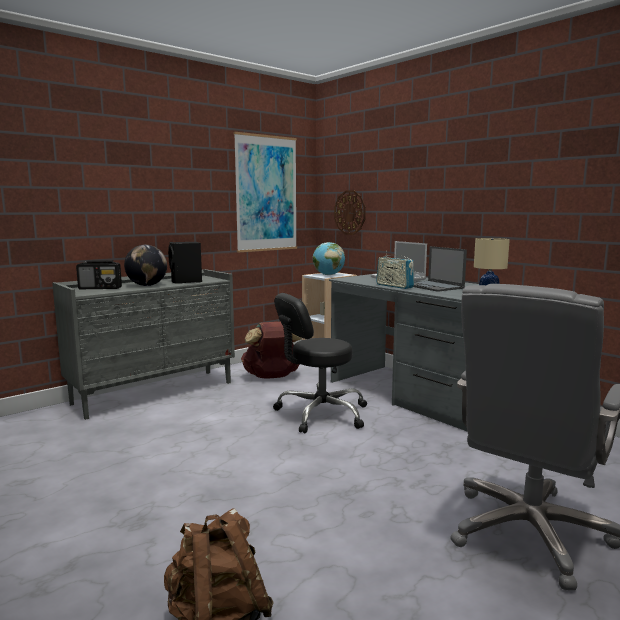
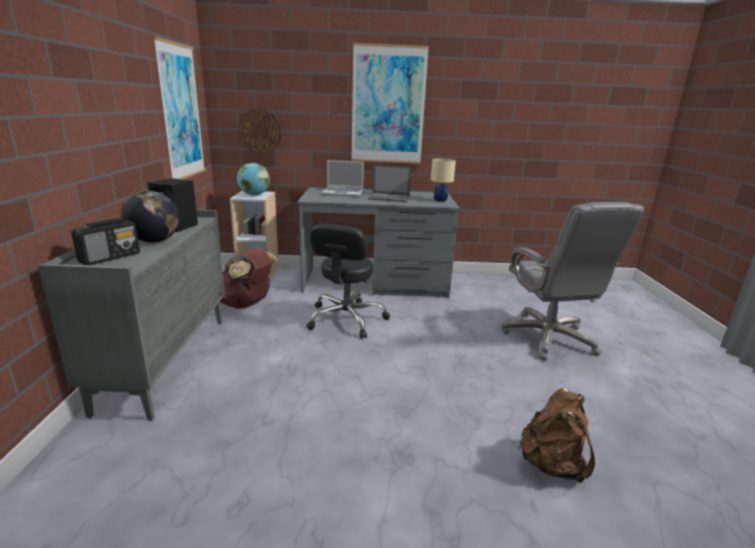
camera: 50 degrees left, 10 degrees up
radio [376,251,414,289] -> none
none -> picture [351,43,429,164]

